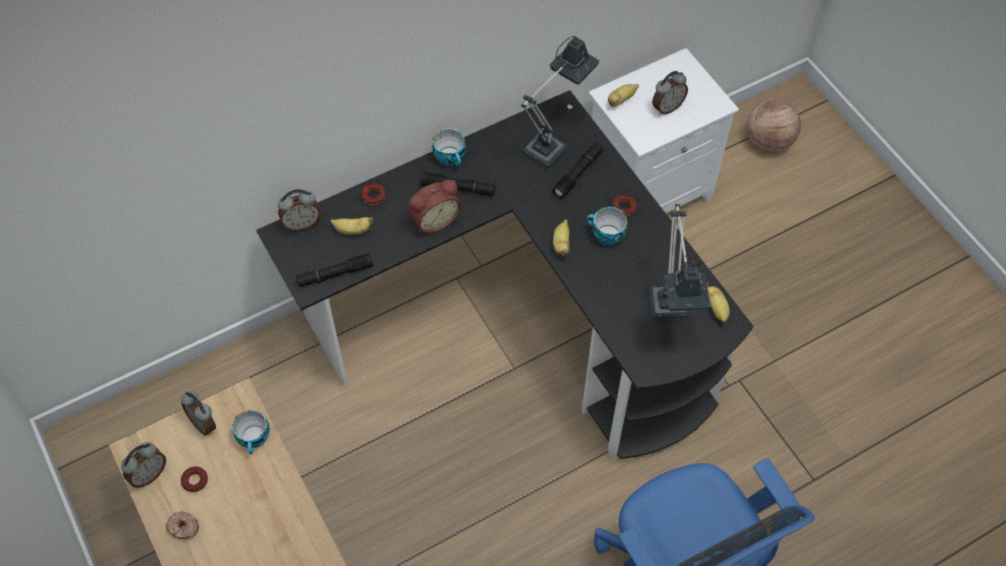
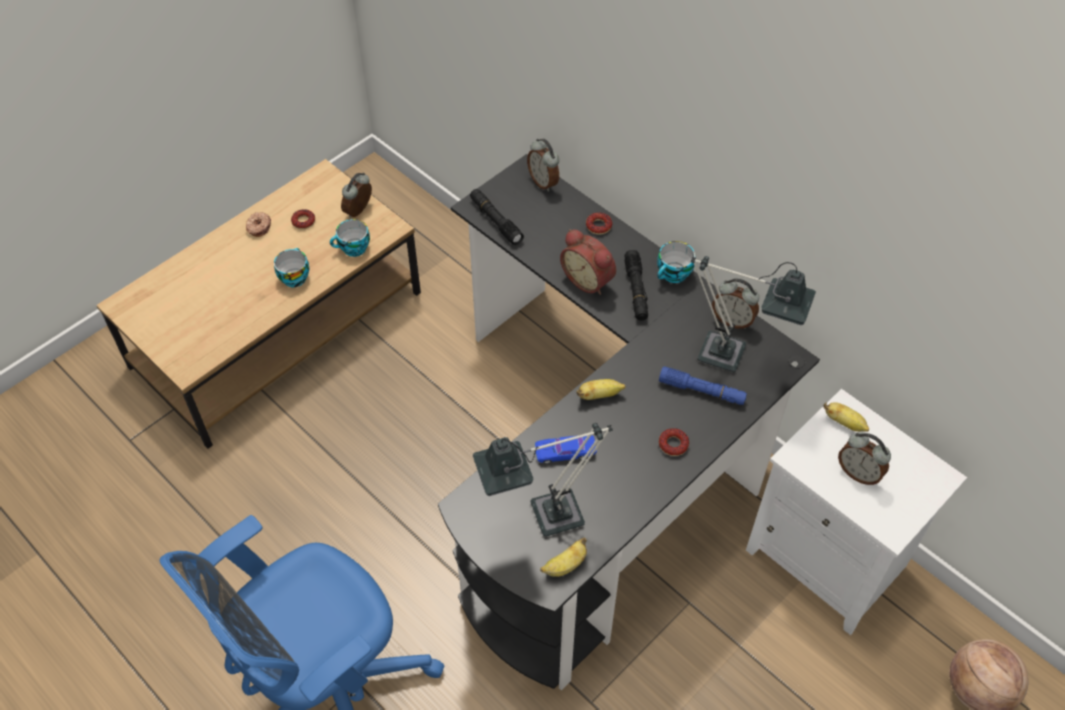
camera: 75 degrees right, 5 degrees down
alarm clock [121,442,166,488] -> alarm clock moved to [712,278,759,329]
banana [330,217,374,235] -> none
black flashlight [552,143,603,199] -> blue flashlight [659,366,747,405]
cup [586,207,627,246] -> cup moved to [274,248,310,287]
none -> blue toy car [535,435,597,464]

